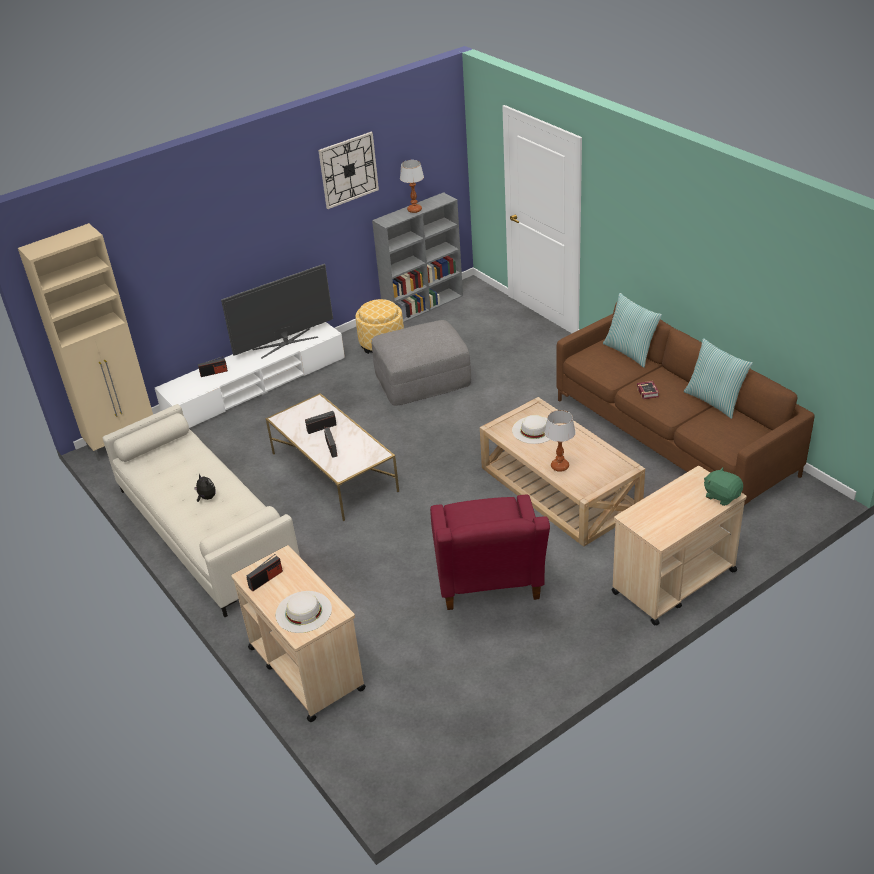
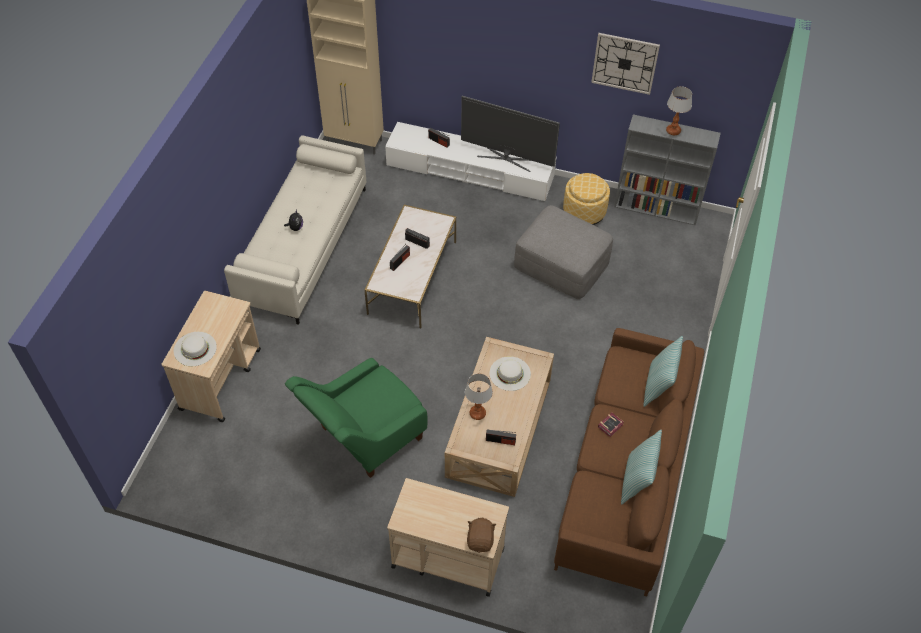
camera: 50 degrees right, 15 degrees up
radio [246,554,283,591] -> radio moved to [486,429,516,445]
red armchair [430,495,550,610] -> green armchair [285,358,427,478]
green plush toy [704,467,743,506] -> brown plush toy [467,517,496,553]

